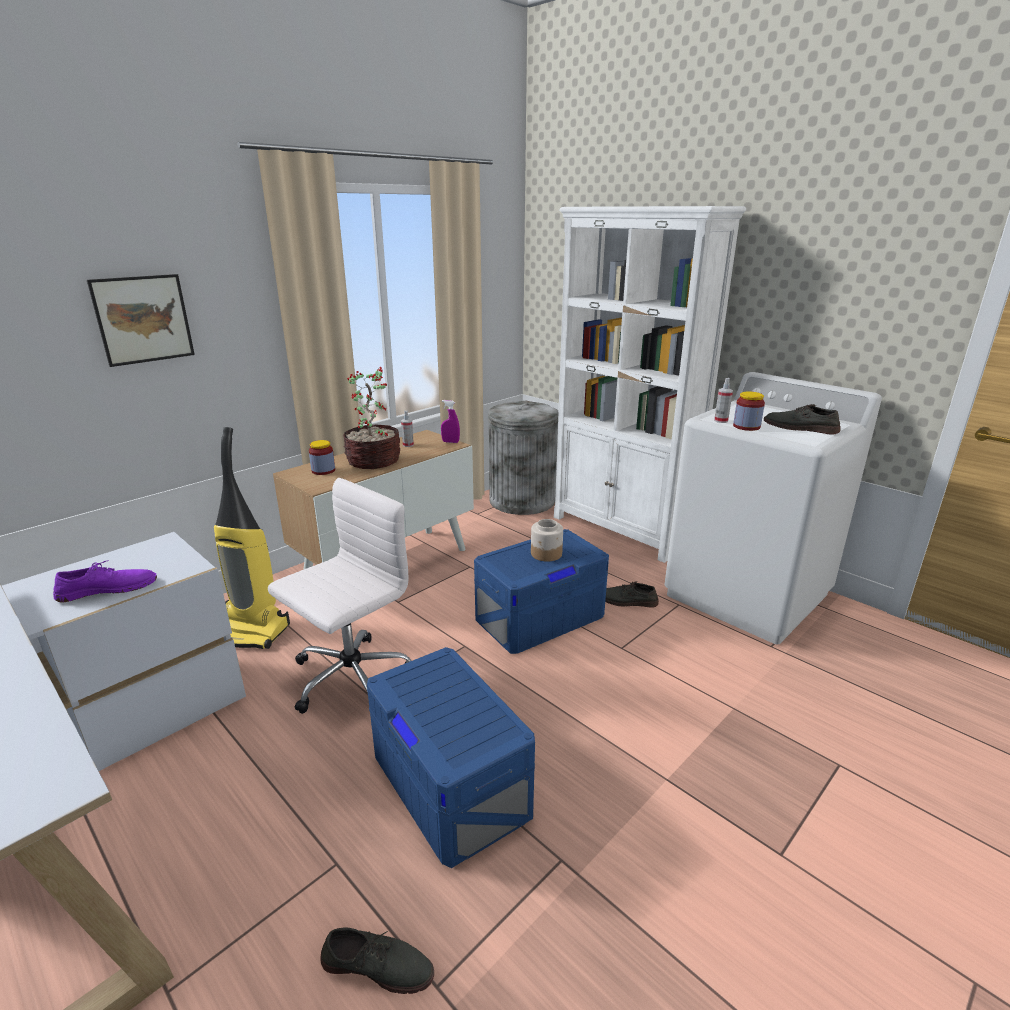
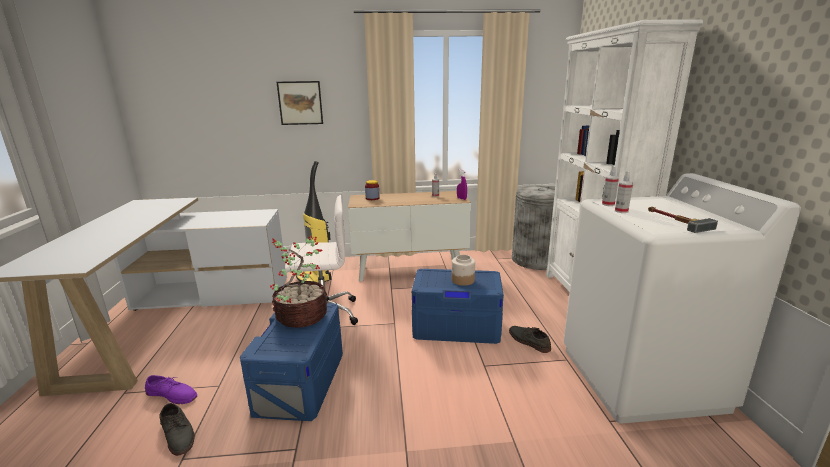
camera: 40 degrees right, 5 degrees down
purple shoe [53,560,157,602] -> purple shoe moved to [145,375,197,404]
potted plant [343,367,400,469] -> potted plant moved to [270,236,327,328]
jar [733,392,765,431] -> spray bottle [615,171,633,213]
grey shoe [764,404,841,435] -> hammer [648,207,718,233]

